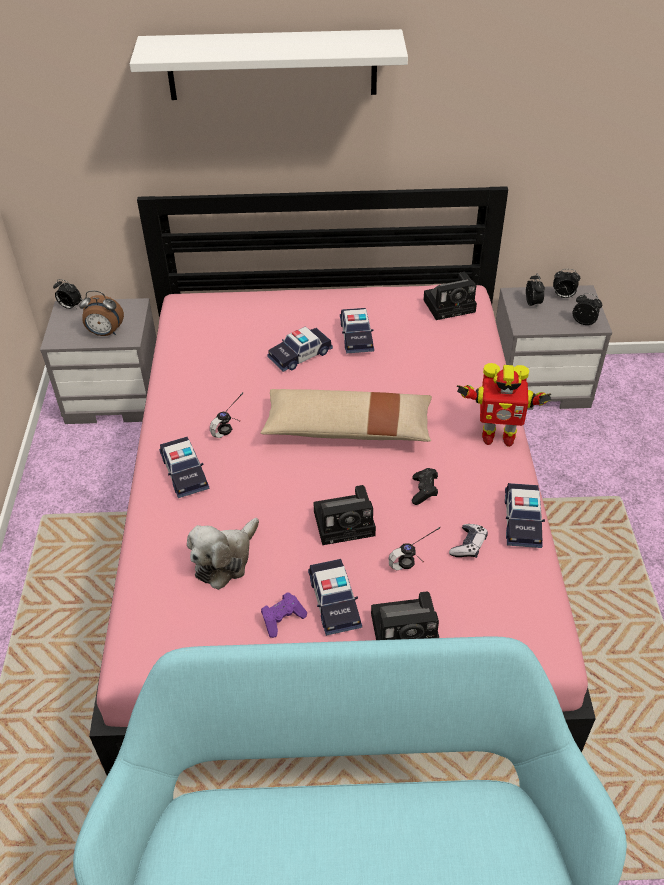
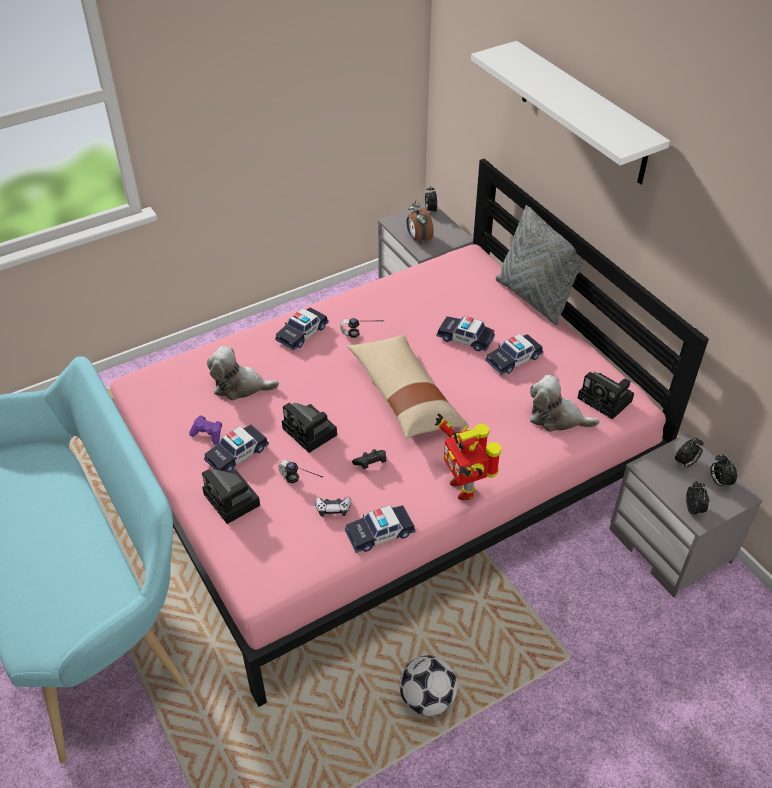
camera: 60 degrees right, 0 degrees up
none -> football [400,655,457,716]
none -> grey pillow [495,205,592,325]
none -> plush toy [530,375,599,432]

